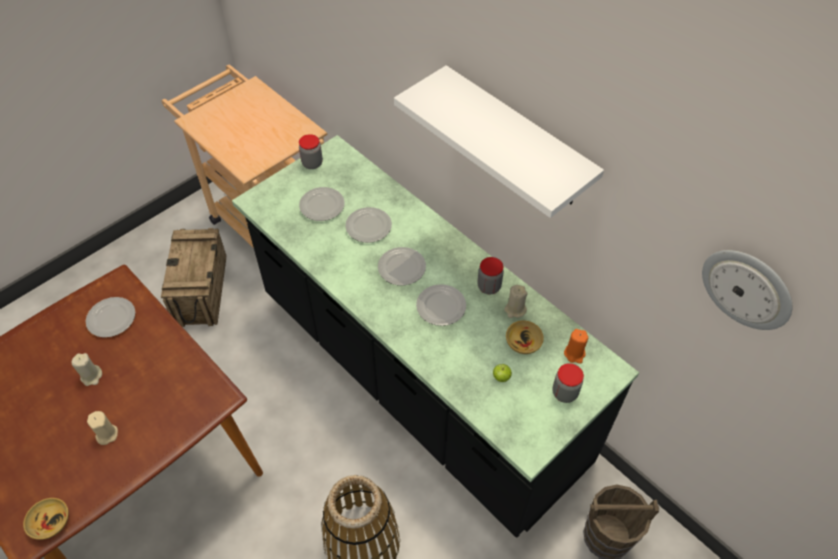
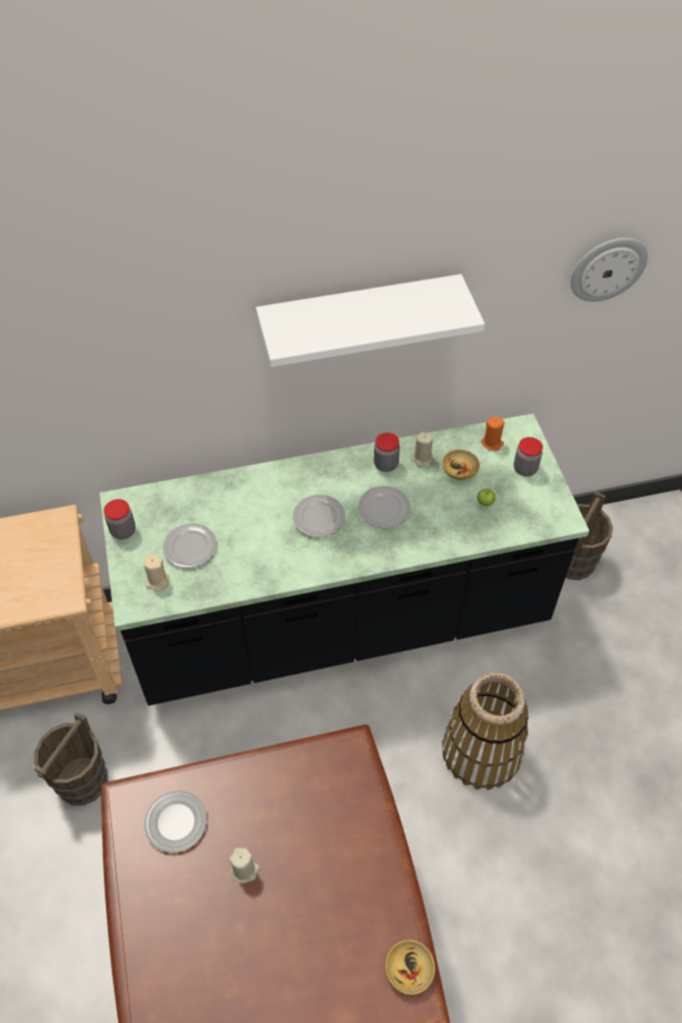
camera: 60 degrees left, 0 degrees up
beige candle [87,411,118,445] -> beige candle moved to [144,554,170,591]
crate [161,228,226,327] -> brown bucket [34,712,108,806]
plate [345,207,392,243] -> none

